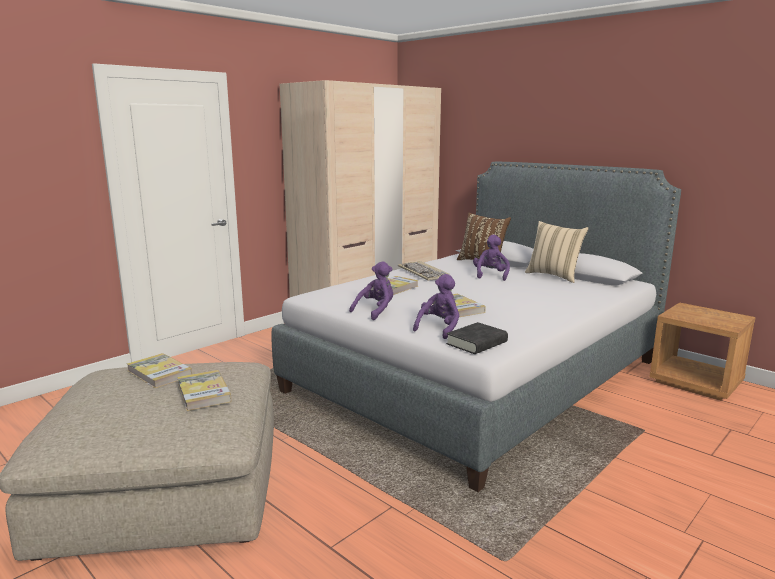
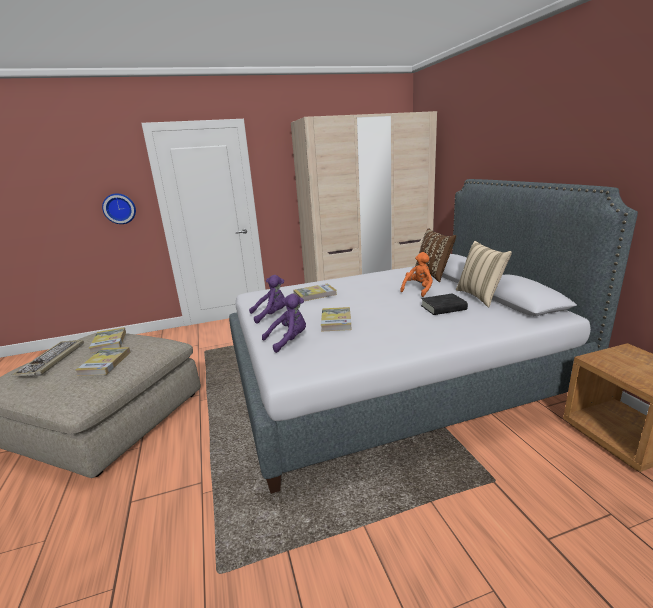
camera: 30 degrees right, 5 degrees up
keyboard [398,261,450,281] -> keyboard moved to [12,340,84,377]
black book [446,322,508,354] -> black book moved to [421,293,468,315]
purple plush toy [473,234,510,281] -> orange plush toy [400,252,433,297]
none -> wall clock [102,193,136,224]

